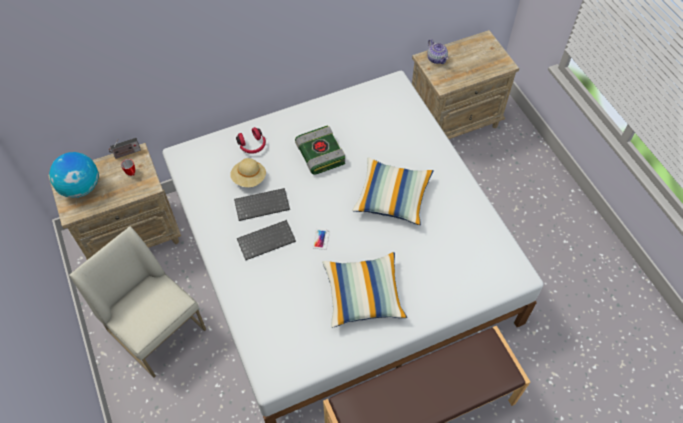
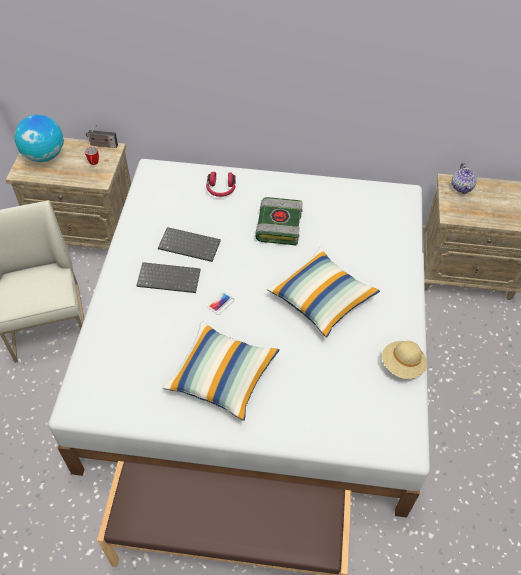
camera: 30 degrees right, 5 degrees down
beige hat [230,158,266,187] -> beige hat moved to [382,341,427,379]

